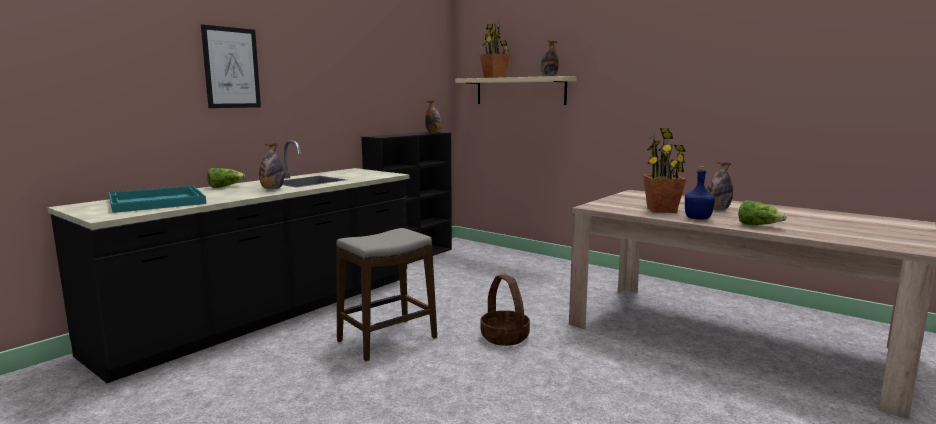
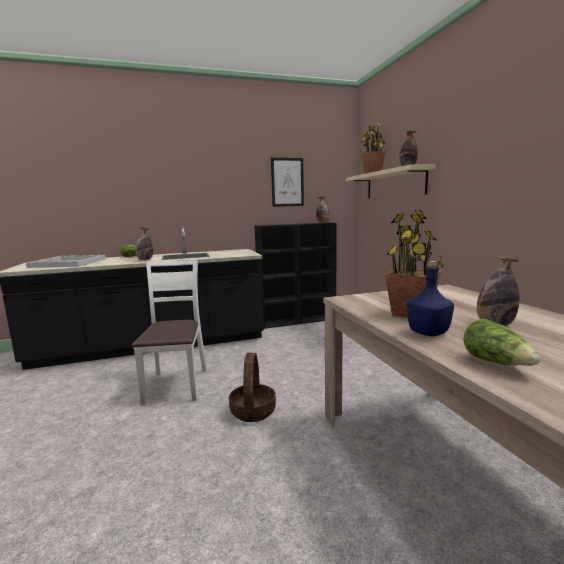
camera: 35 degrees right, 0 degrees up
turquoise tray [109,186,206,213] -> white tray [26,255,106,268]
picture [201,24,261,108] -> picture moved to [271,158,304,207]
stool [336,228,437,361] -> white chair [132,260,207,405]

